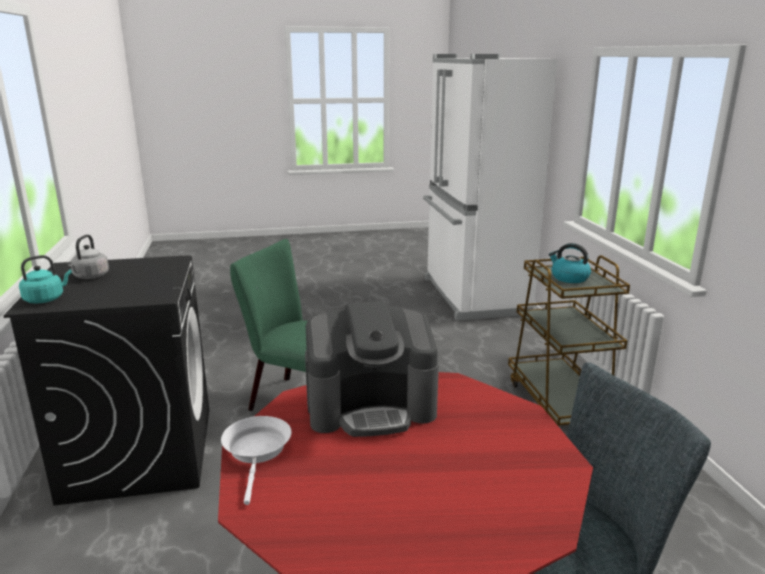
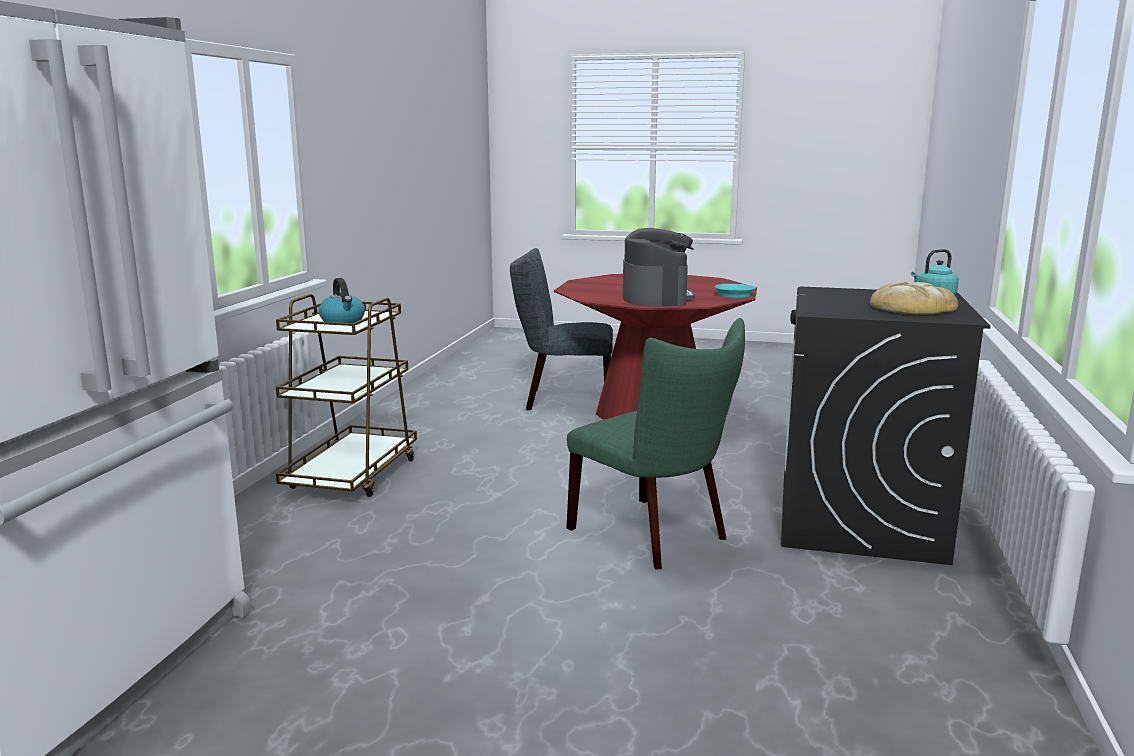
camera: 155 degrees left, 5 degrees down
grey kettle [68,235,109,279] -> bread [870,282,958,315]
white frying pan [221,416,292,505] -> turquoise frying pan [715,284,756,298]
coffee machine [305,301,439,437] -> coffee machine turned 75 degrees clockwise [623,228,695,306]

